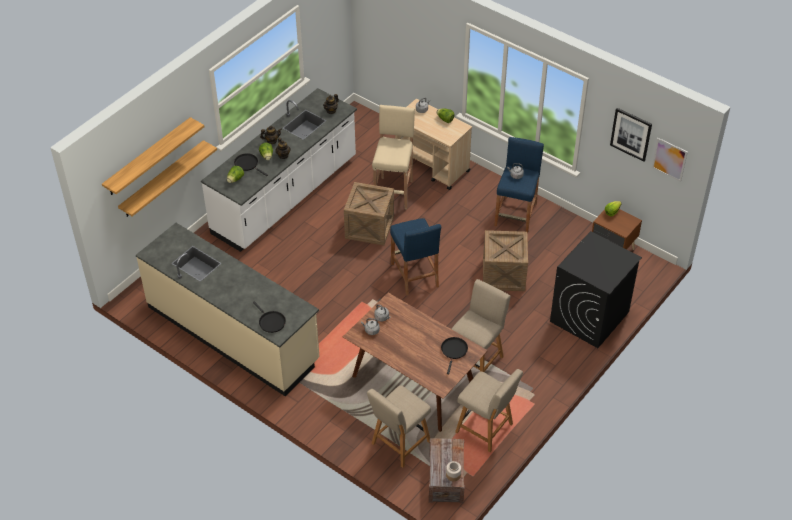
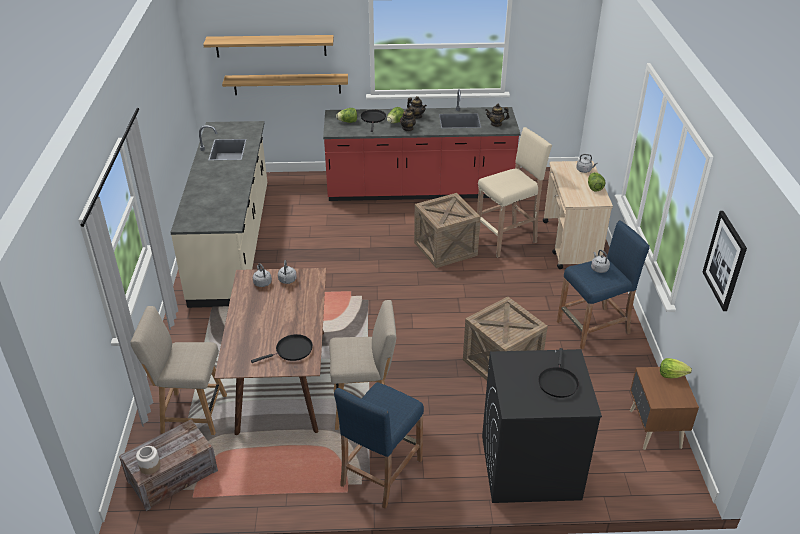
camera: 50 degrees right, 10 degrees down
white counter [201,88,357,252] -> red counter [323,89,520,201]
black frying pan [253,301,286,333] -> black frying pan moved to [538,348,579,398]
blue stool [390,218,441,296] -> blue stool moved to [334,382,424,509]
beige chair [455,369,523,452] -> none
picture [652,138,688,182] -> none

